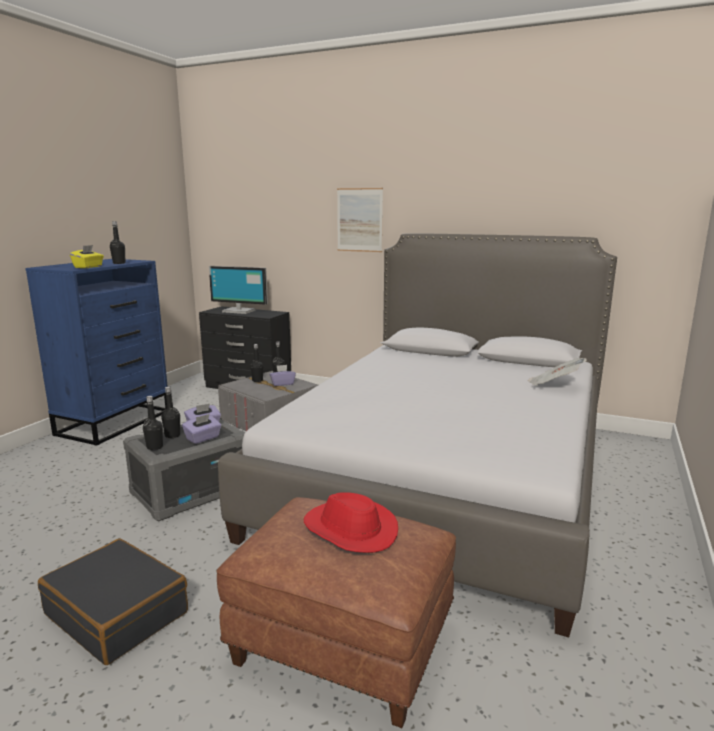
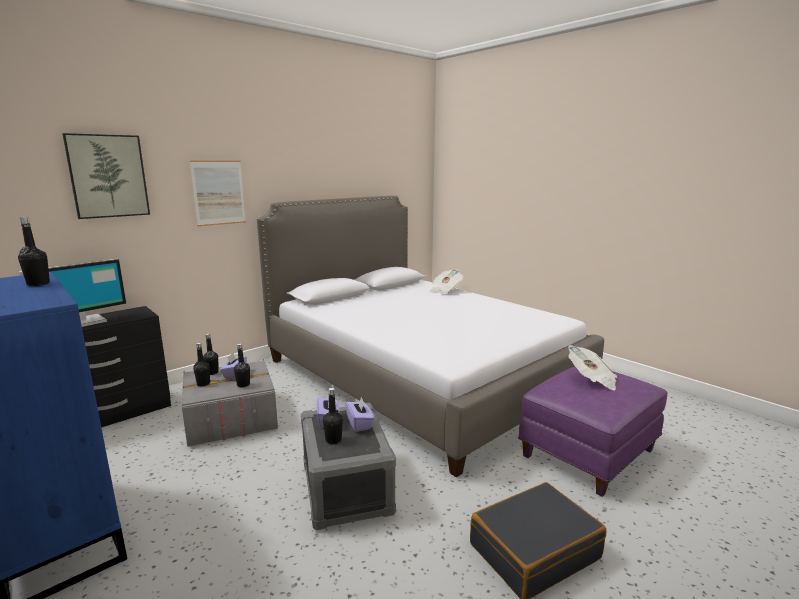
camera: 65 degrees left, 0 degrees up
yellow tissue box [70,245,104,268] -> none
black bottle [143,396,163,450] -> black bottle moved to [234,343,250,387]
brown ottoman [216,497,456,728] -> purple ottoman [518,366,668,497]
red hat [304,492,398,553] -> newspaper [568,345,617,390]
none -> picture [62,133,150,219]

